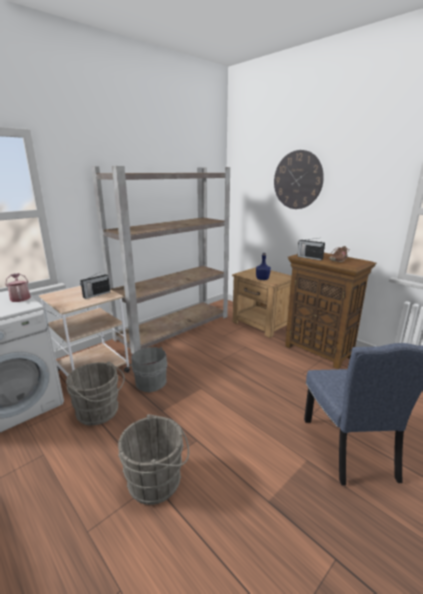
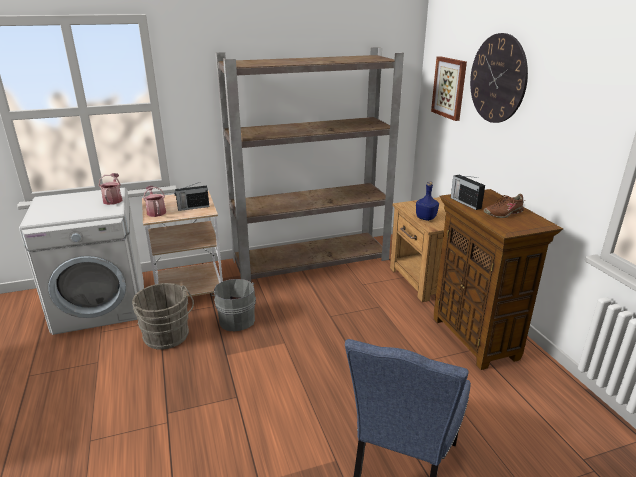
camera: 25 degrees right, 5 degrees up
grey bucket [118,414,189,505] -> none
none -> watering can [143,186,166,217]
none -> picture [431,56,467,121]

